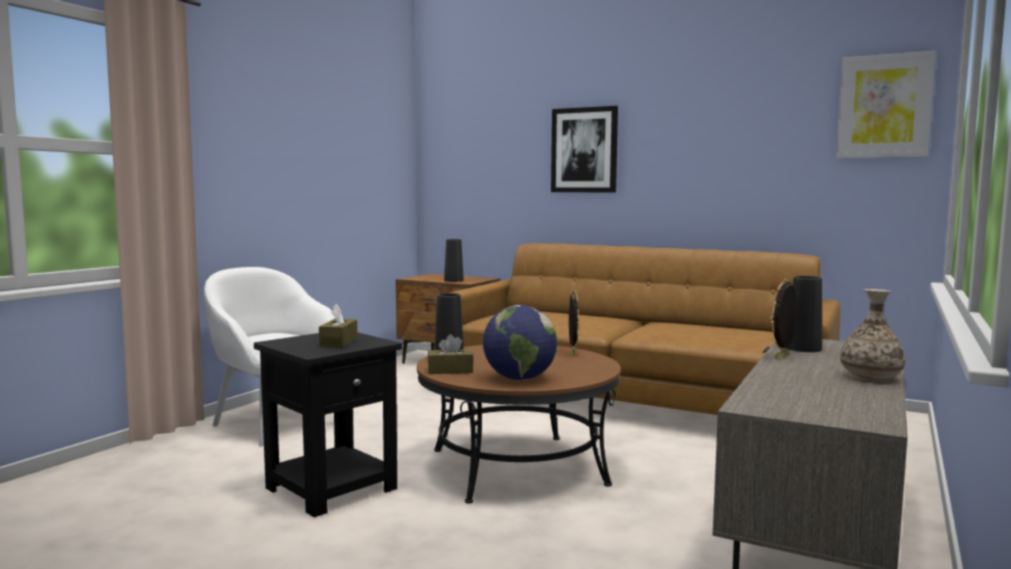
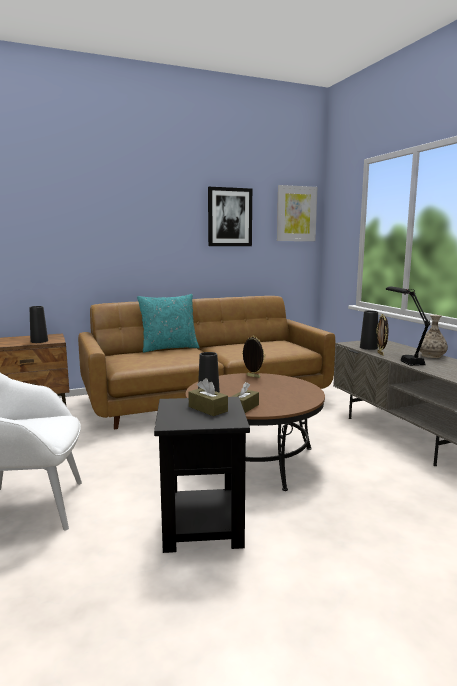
camera: 50 degrees left, 5 degrees up
globe [483,305,557,380] -> none
picture [551,106,618,192] -> picture moved to [208,187,252,246]
none -> turquoise pillow [137,294,200,353]
none -> black table lamp [386,286,430,366]

